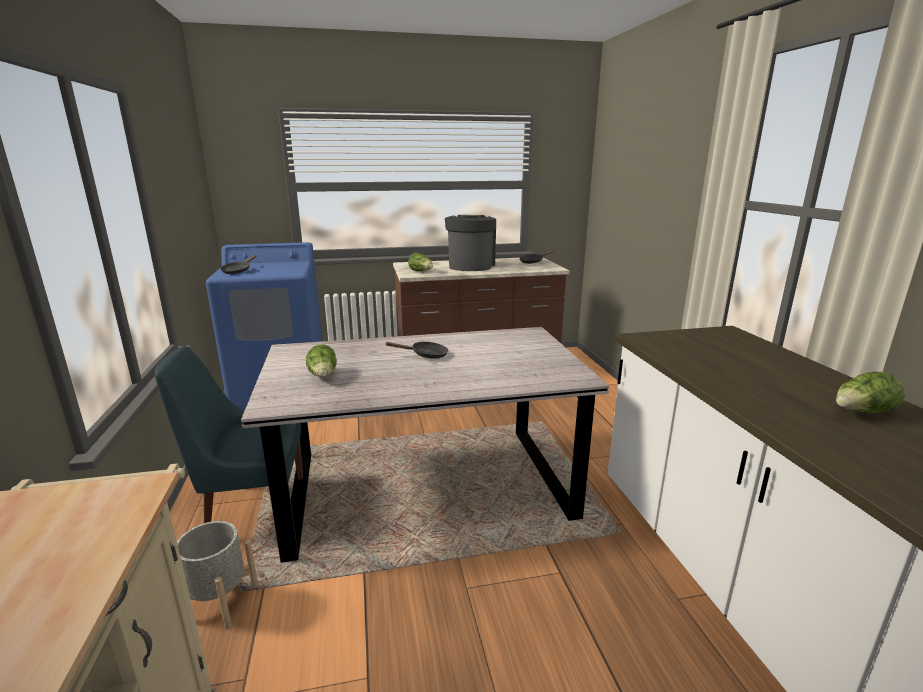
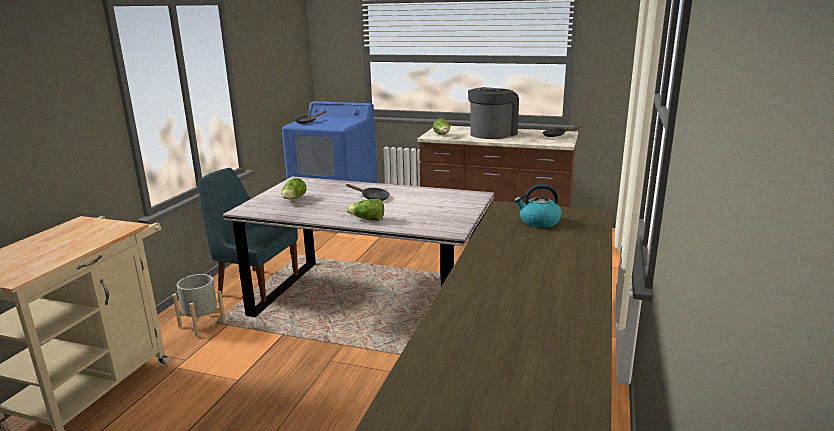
camera: 30 degrees right, 0 degrees up
lettuce [836,372,905,413] -> lettuce moved to [346,199,384,221]
none -> kettle [514,184,562,227]

